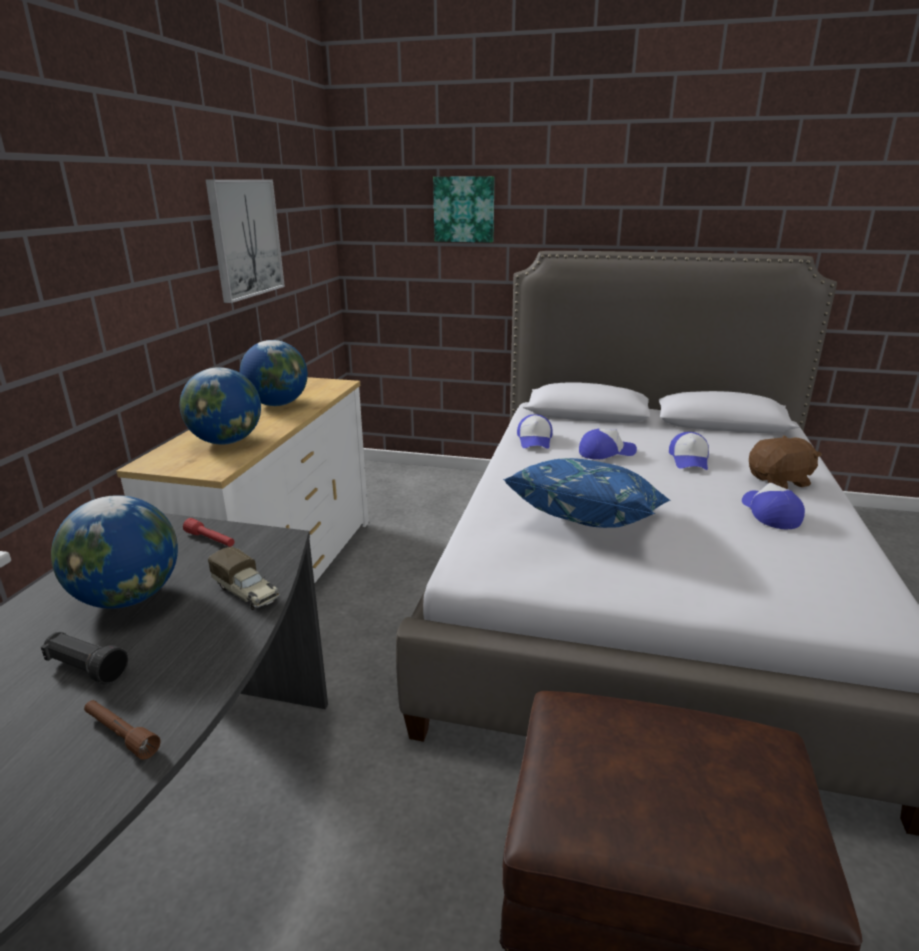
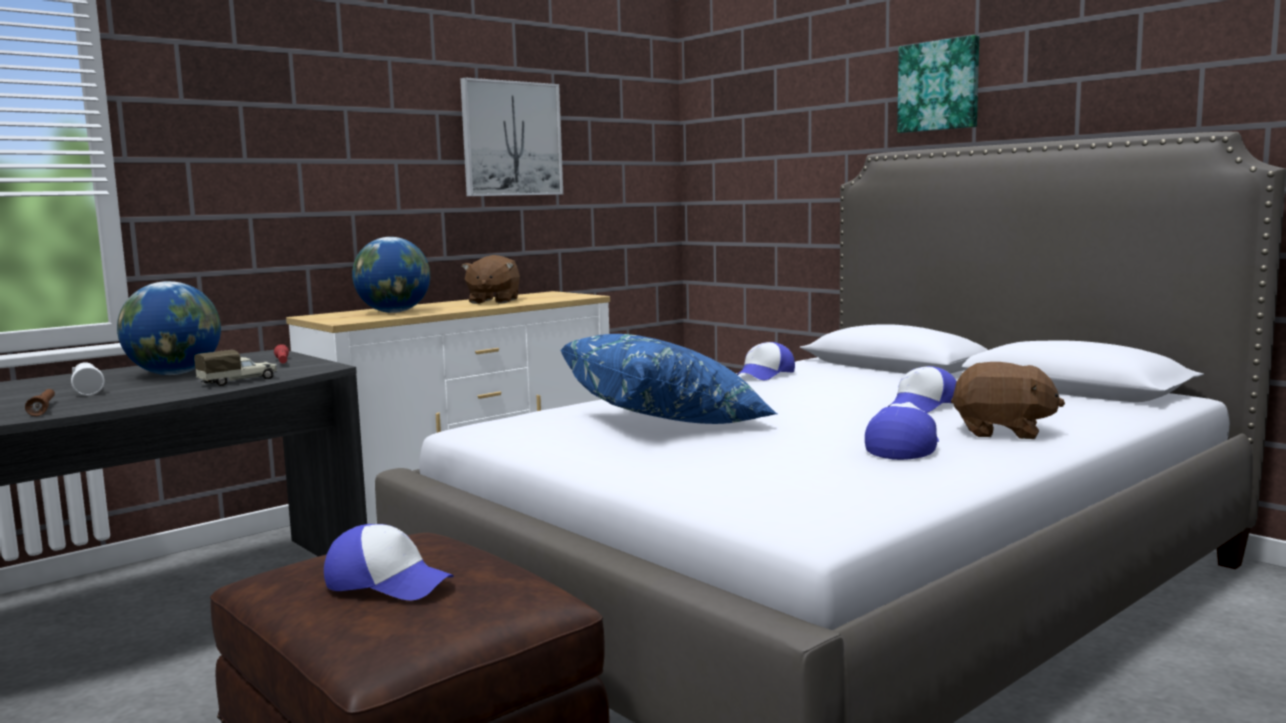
camera: 35 degrees right, 15 degrees down
black flashlight [41,632,128,685] -> white flashlight [71,362,104,396]
toy truck [208,547,280,610] -> toy truck turned 120 degrees counterclockwise [194,350,278,386]
globe [240,340,308,406] -> brown plush toy [462,255,520,304]
picture [433,176,494,243] -> picture moved to [897,35,979,133]
cap [579,429,637,460] -> cap moved to [324,524,454,600]

